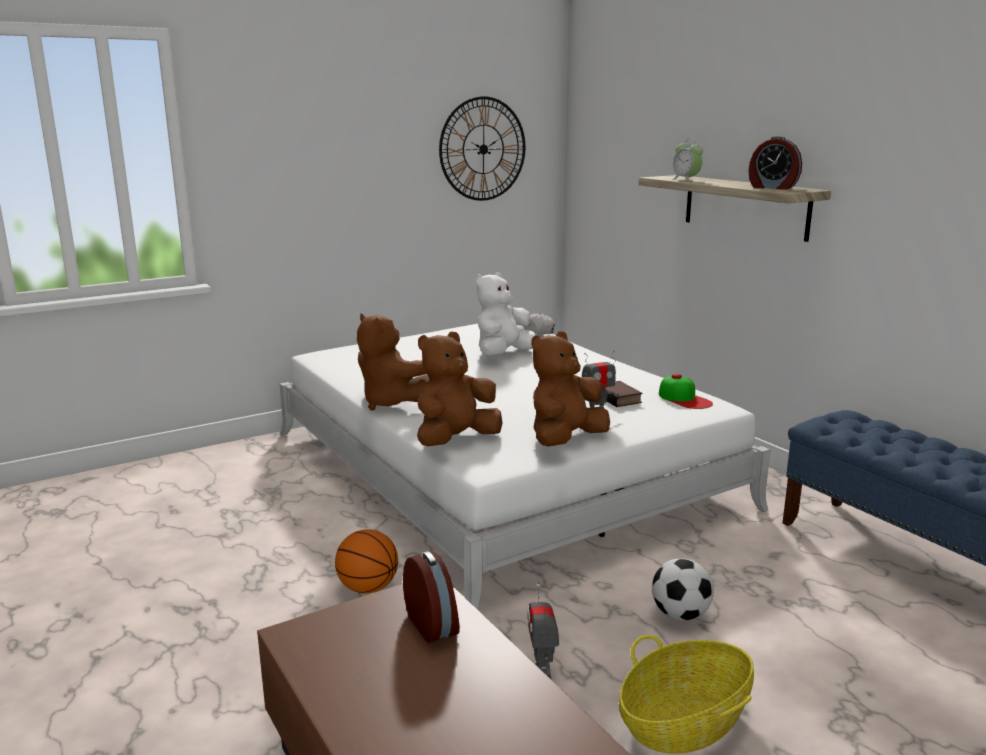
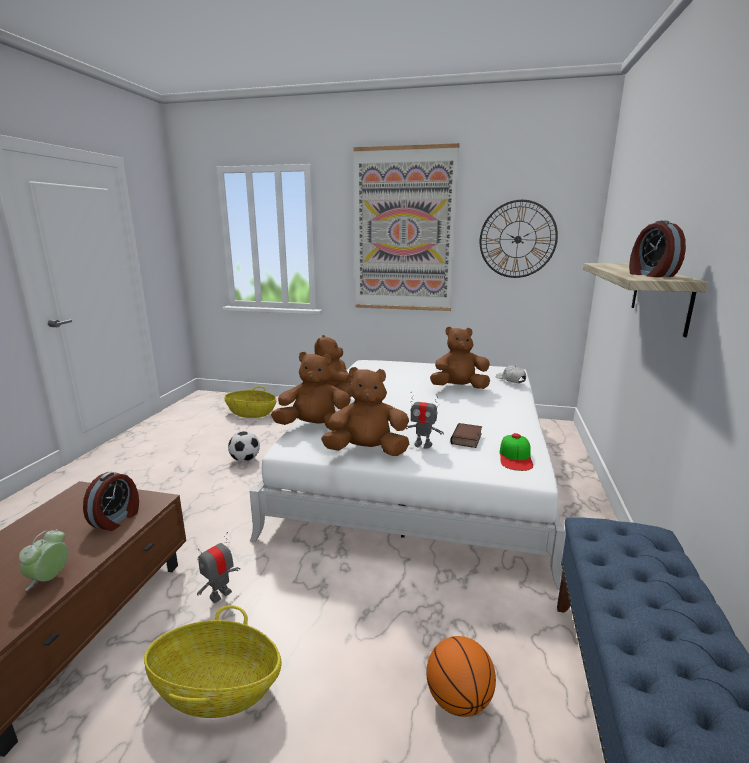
camera: 45 degrees right, 0 degrees up
basketball [335,529,398,594] -> basketball moved to [426,636,496,717]
white plush toy [476,272,535,356] -> brown plush toy [430,327,490,389]
football [652,558,714,621] -> football moved to [228,431,260,462]
alarm clock [673,139,703,181] -> alarm clock moved to [19,529,68,591]
none -> basket [224,386,276,418]
none -> picture [353,143,460,311]

